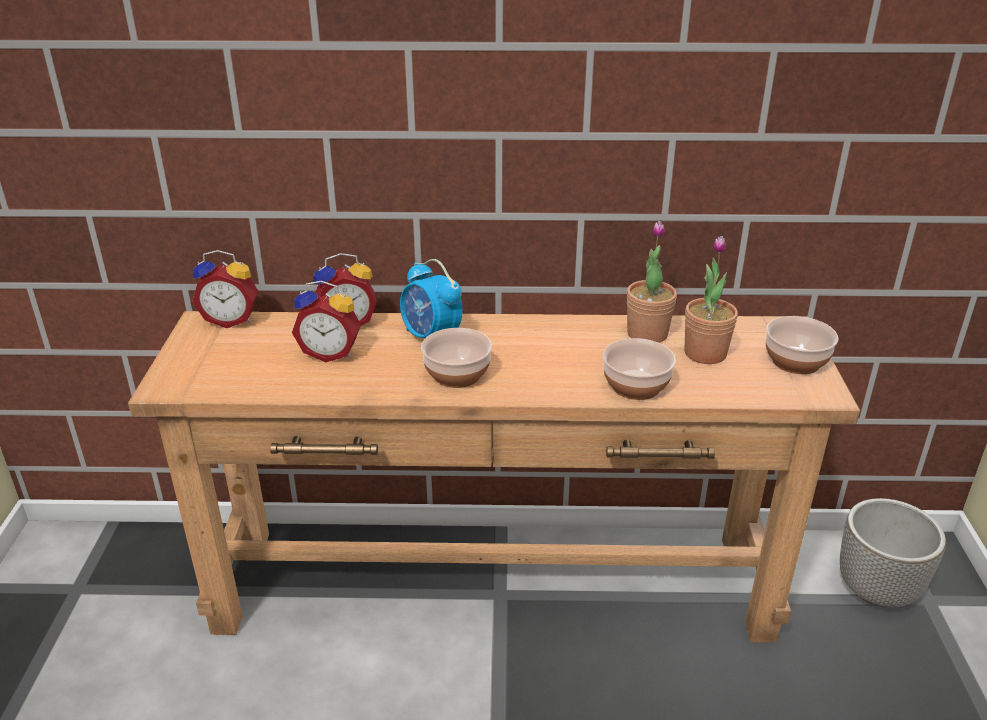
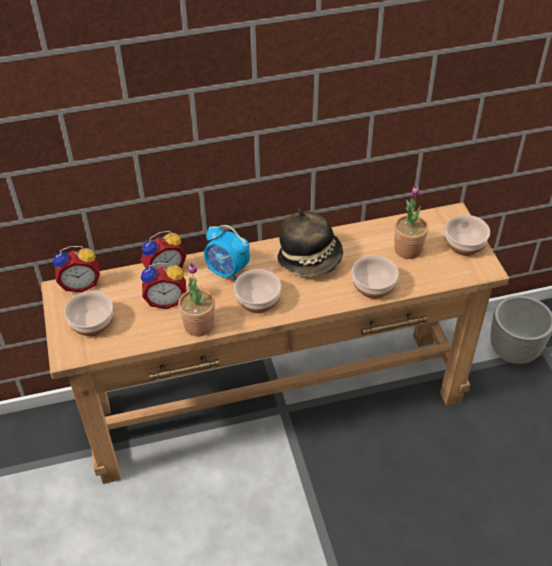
camera: 15 degrees left, 15 degrees up
potted plant [627,221,677,343] -> potted plant moved to [178,262,215,336]
none -> bowl [64,291,113,336]
none -> hat [277,210,343,277]

